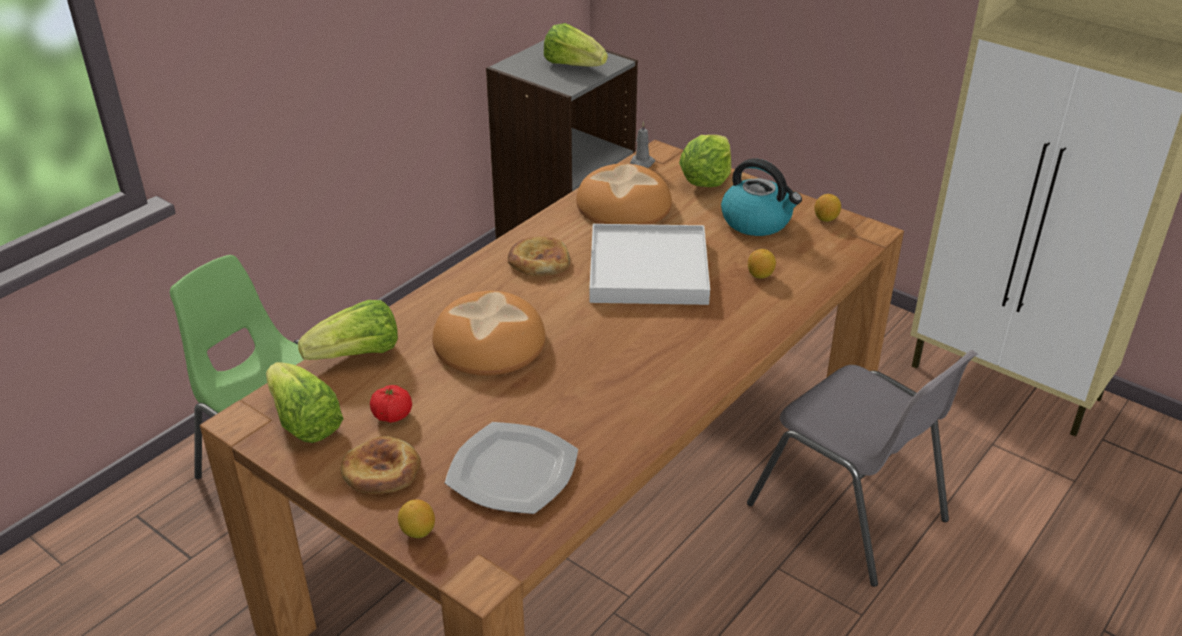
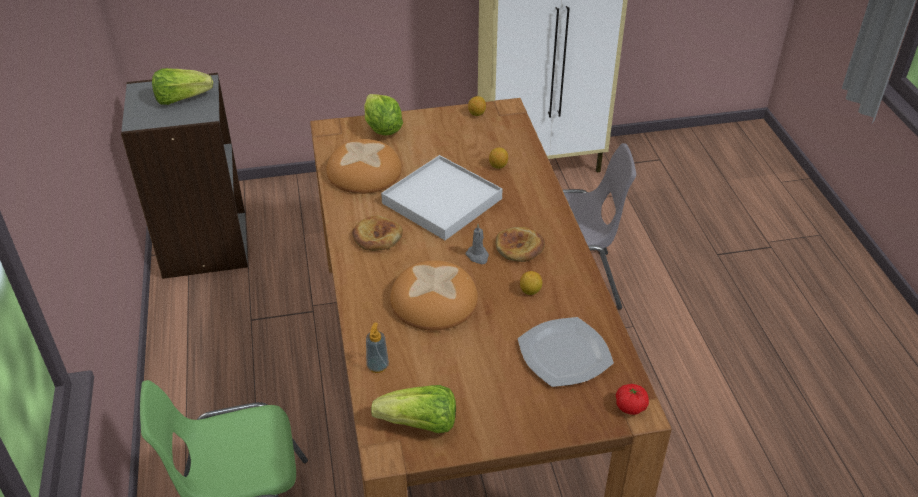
camera: 50 degrees left, 5 degrees up
lettuce [298,300,398,360] -> soap dispenser [366,322,389,373]
bread [341,436,421,494] -> bread moved to [495,227,545,262]
tomato [370,385,412,423] -> tomato moved to [616,384,649,415]
lemon [398,499,435,538] -> lemon moved to [520,271,542,295]
grey candle [630,121,655,168] -> grey candle moved to [466,224,489,264]
kettle [721,158,802,236] -> none

